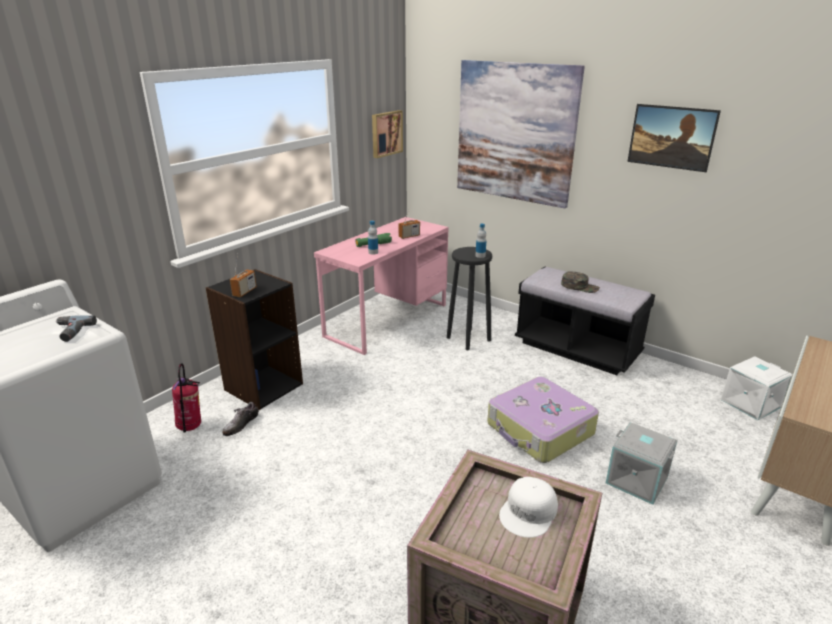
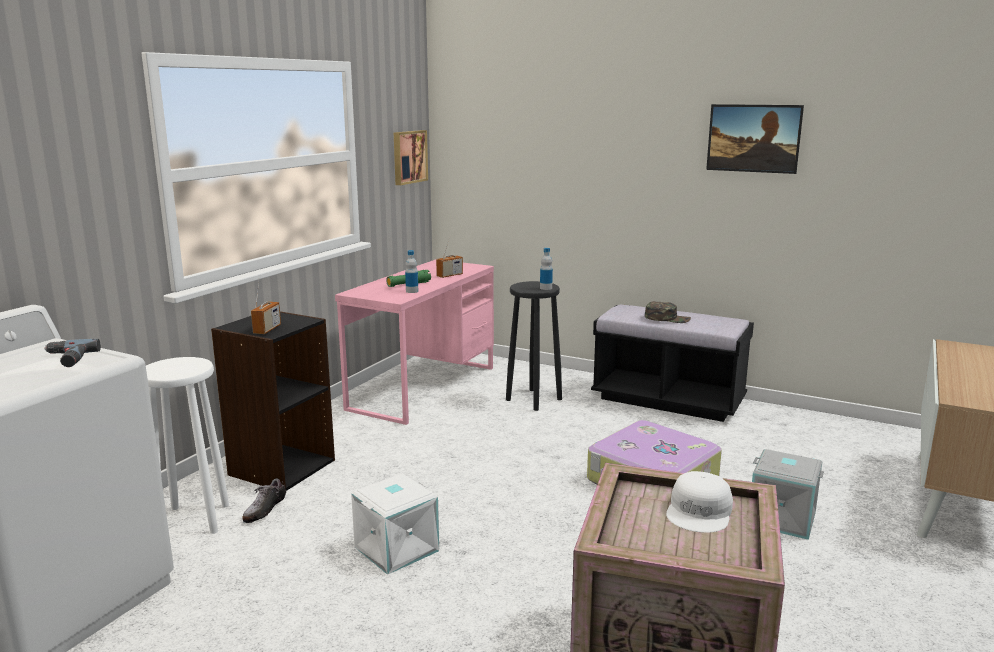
camera: 10 degrees left, 10 degrees down
fire extinguisher [172,363,201,433] -> white stool [146,357,229,534]
picture [457,60,585,208] -> none
white storage box [721,356,792,420] -> white storage box moved to [351,473,439,575]

